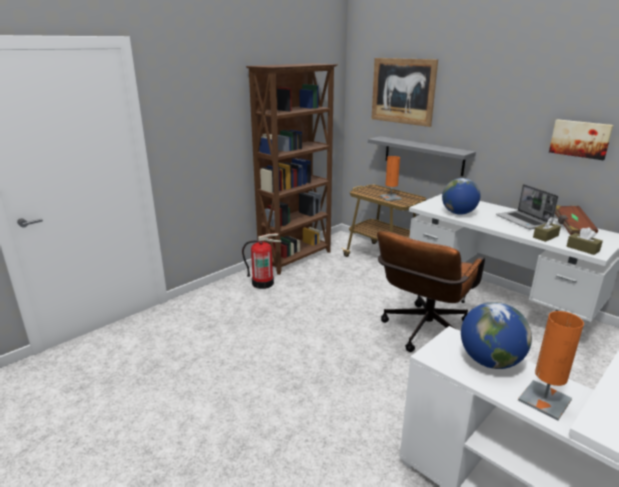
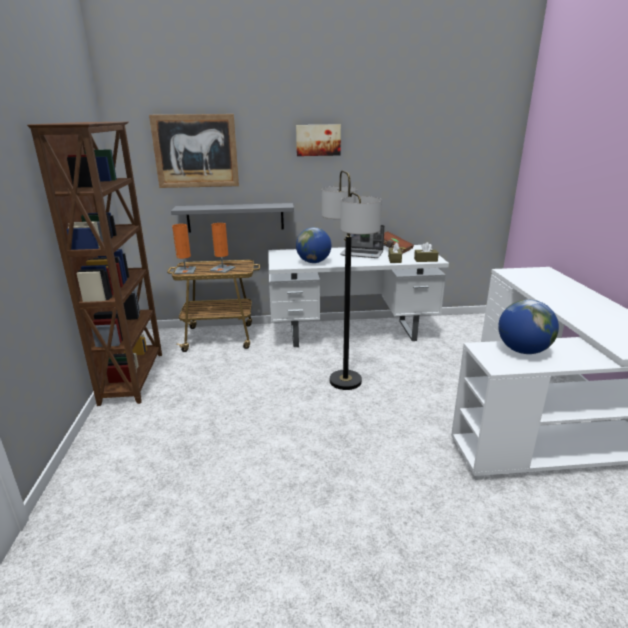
camera: 50 degrees left, 0 degrees up
fire extinguisher [242,233,281,289] -> none
brown office chair [377,231,485,352] -> floor lamp [322,170,382,390]
orange table lamp [518,311,584,420] -> orange table lamp moved to [172,224,196,274]
picture [549,119,614,160] -> picture moved to [296,124,341,156]

